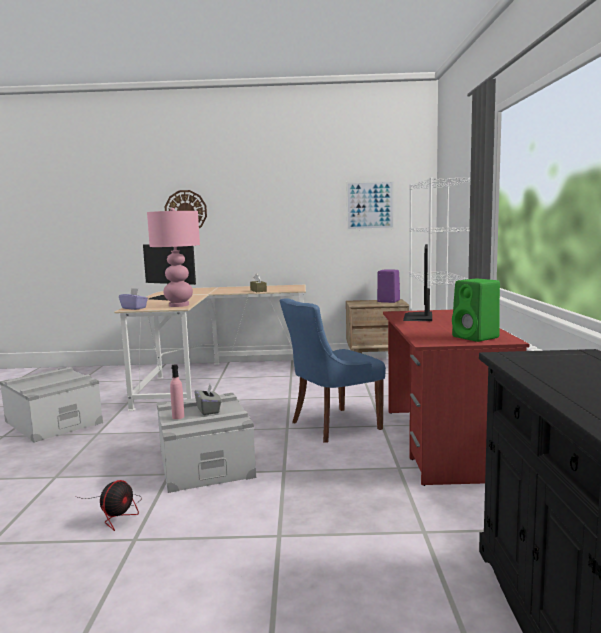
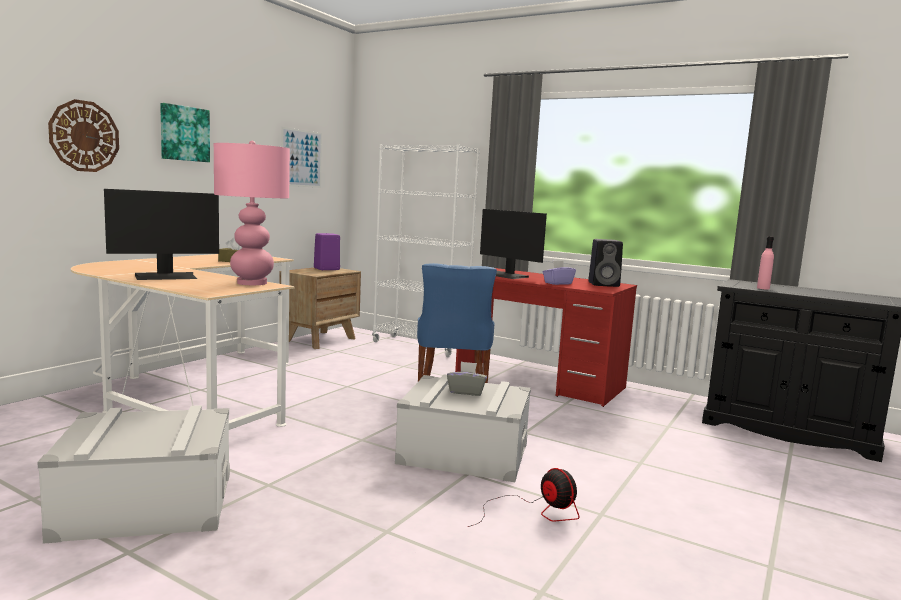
camera: 60 degrees left, 0 degrees up
purple tissue box [119,288,148,310] -> purple tissue box moved to [543,261,576,285]
pink bottle [170,364,184,419] -> pink bottle moved to [757,236,774,290]
green speaker [452,278,500,342] -> black speaker [588,239,623,287]
none -> picture [160,103,210,162]

